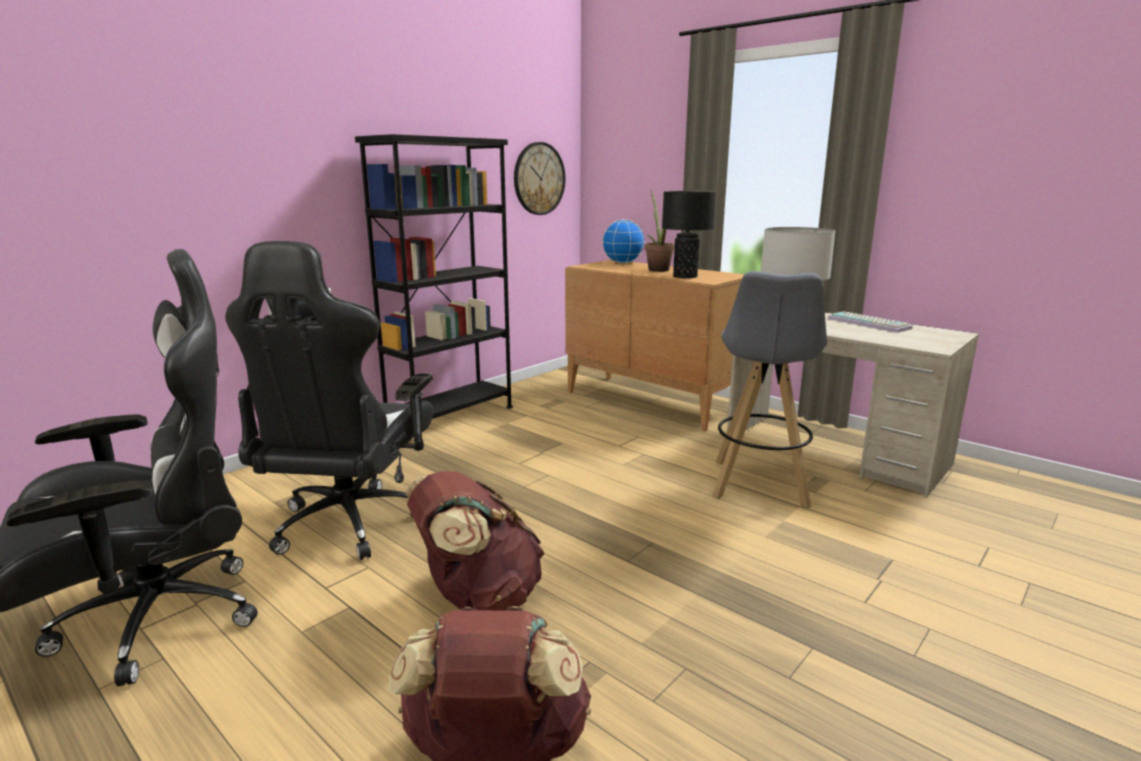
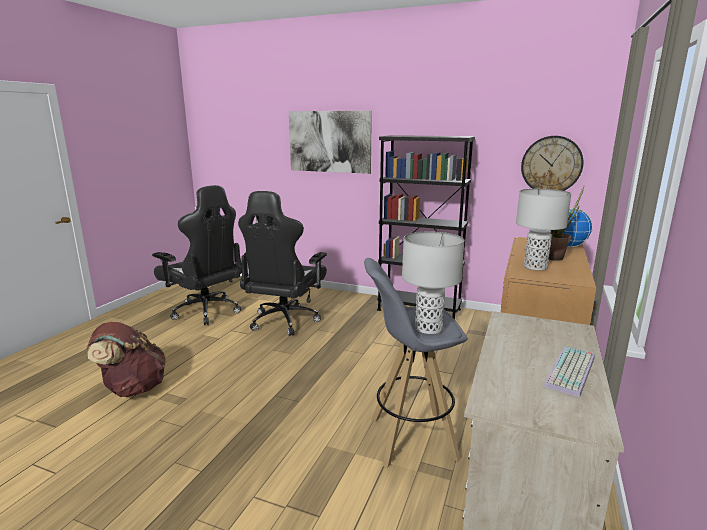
camera: 70 degrees right, 0 degrees up
black office chair [225,241,434,560] -> black office chair turned 60 degrees counterclockwise [238,191,327,336]
brown backpack [406,471,545,610] -> none
black table lamp [662,191,716,278] -> white table lamp [516,189,571,270]
none -> picture [289,111,372,174]

